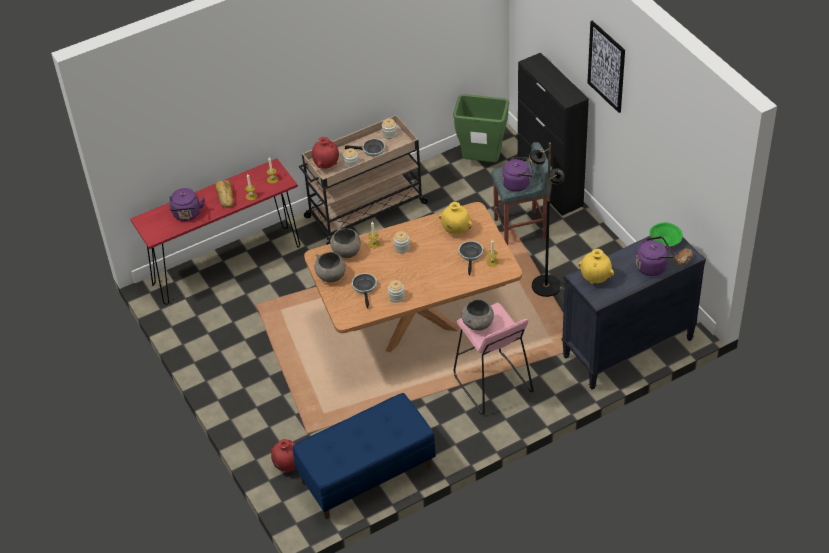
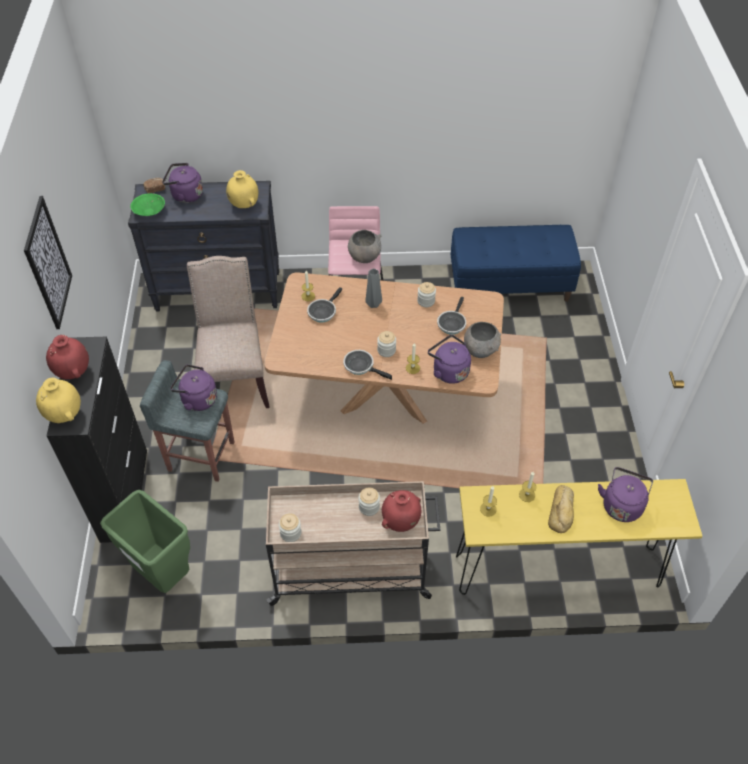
camera: 155 degrees left, 5 degrees up
red console table [130,159,300,305] -> yellow console table [456,479,703,595]
red vase [270,439,296,472] -> red vase moved to [46,335,89,379]
grey bowl [330,227,361,258] -> purple kettle [428,335,471,384]
frying pan [345,139,385,156] -> frying pan moved to [343,350,392,380]
yellow vase [439,202,472,234] -> yellow vase moved to [36,378,81,423]
black floor lamp [529,143,565,297] -> beige chair [187,256,270,408]
none -> grey vase [365,268,382,308]

